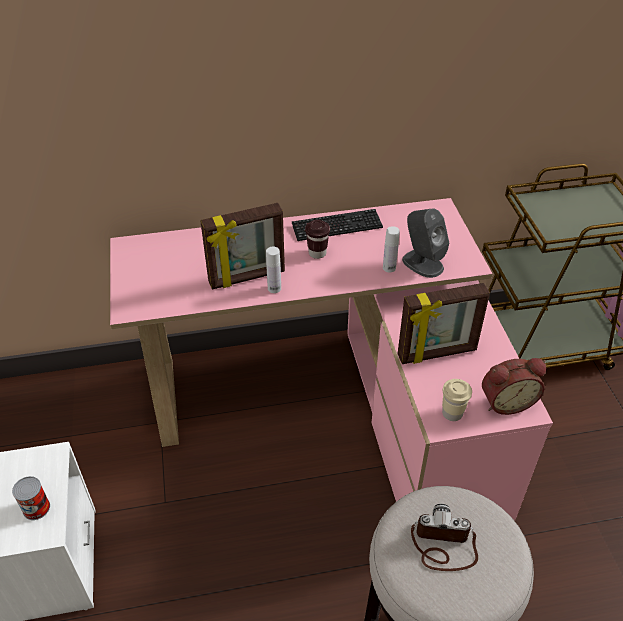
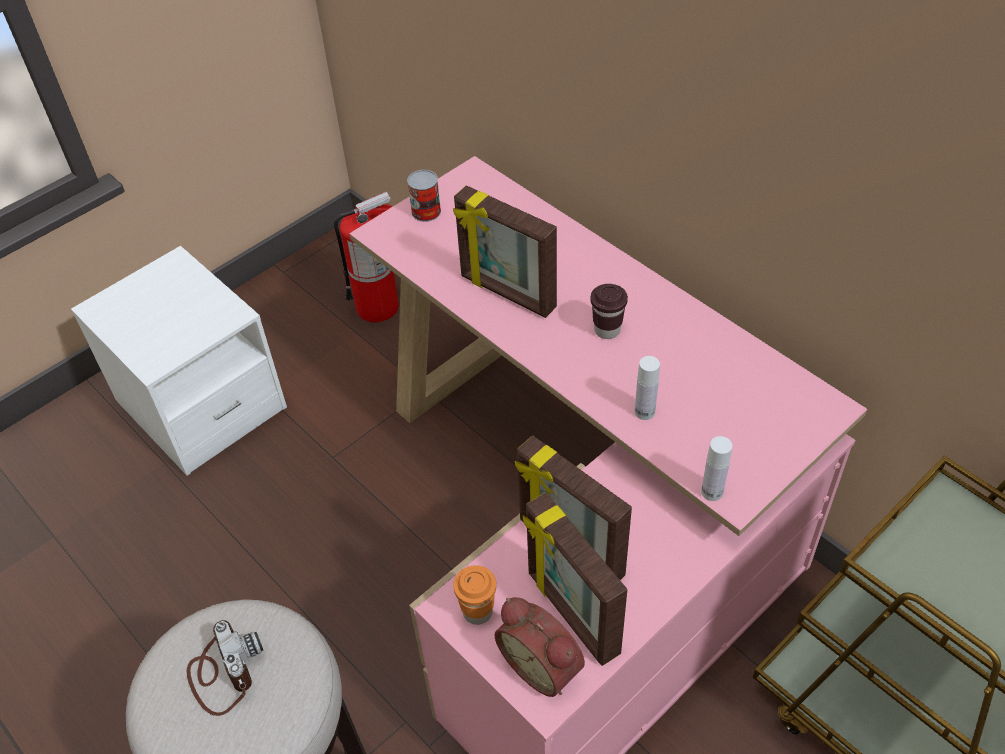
camera: 60 degrees right, 5 degrees up
can [12,476,50,520] -> can moved to [407,170,441,222]
white bottle [266,247,281,293] -> white bottle moved to [701,436,732,501]
keyboard [292,209,383,241] -> none
grey speaker [402,208,449,278] -> none
beige cup [442,379,472,421] -> orange cup [453,565,496,625]
none -> fire extinguisher [334,191,399,322]
none -> picture frame [523,492,627,666]

